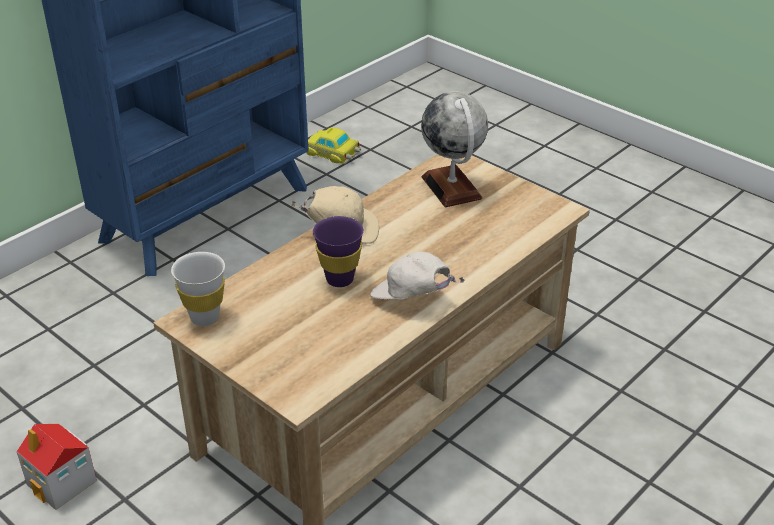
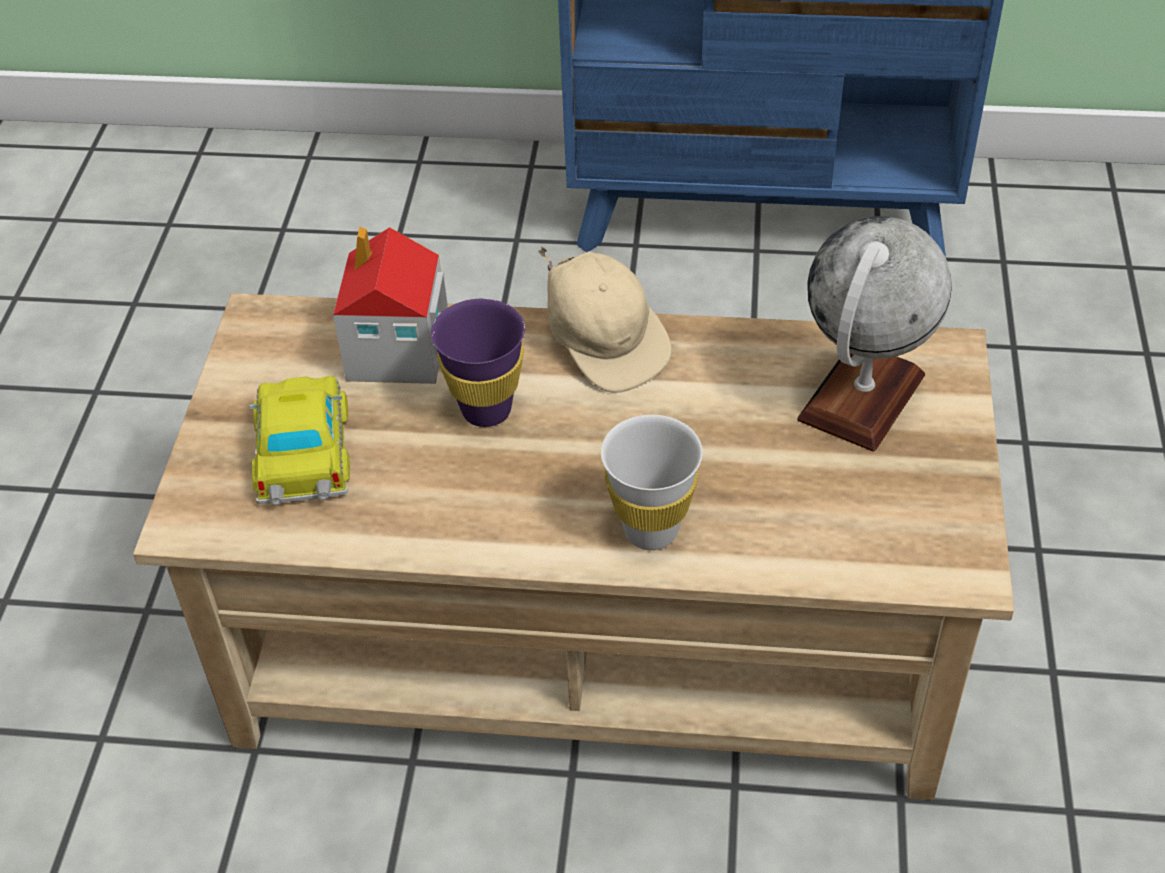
camera: 55 degrees right, 10 degrees up
toy house [16,424,97,510] -> toy house moved to [333,227,448,384]
white cup [171,252,225,326] -> white cup moved to [601,415,703,550]
toy car [306,127,361,164] -> toy car moved to [249,376,350,505]
white cap [370,252,465,299] -> none

